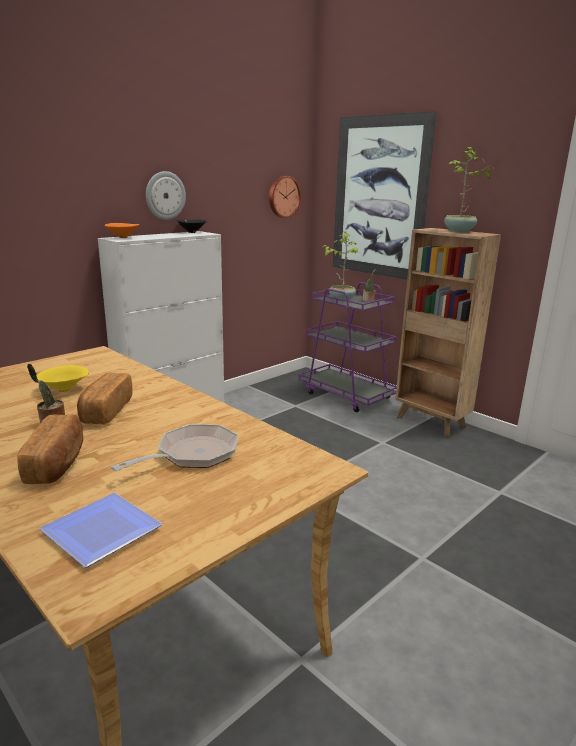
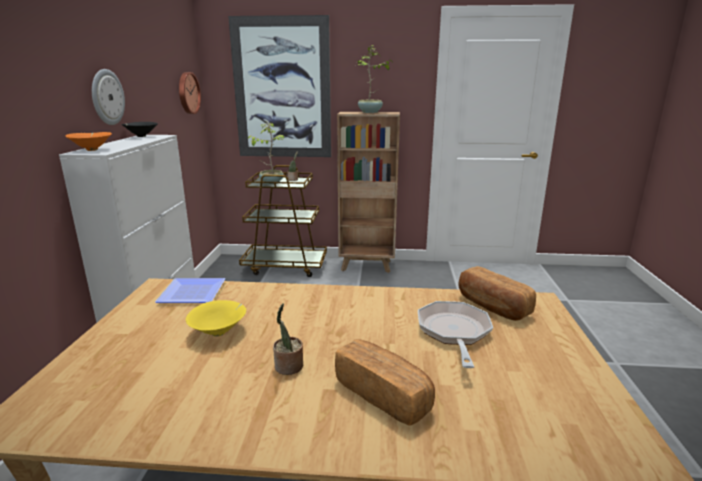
camera: 40 degrees left, 0 degrees up
plate [39,493,163,567] -> plate moved to [155,278,226,303]
bread [77,372,132,425] -> bread moved to [458,266,536,321]
purple cart [299,282,397,412] -> brown cart [239,165,327,277]

